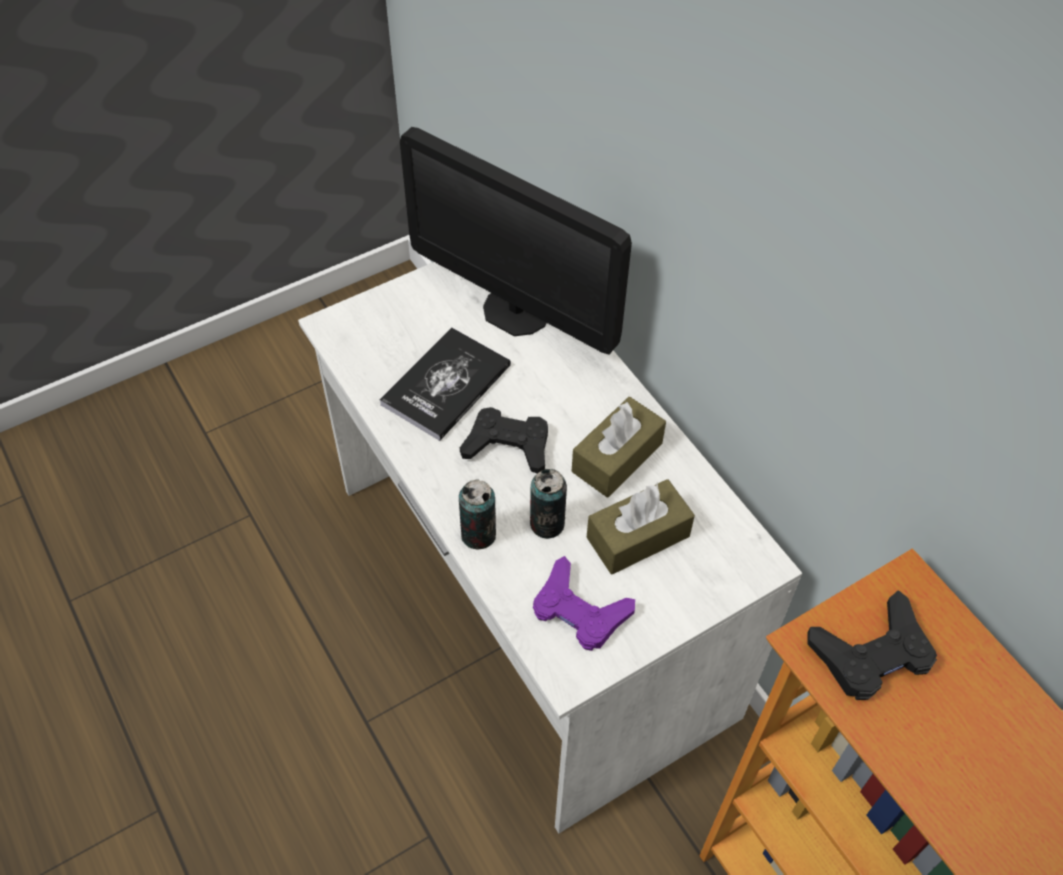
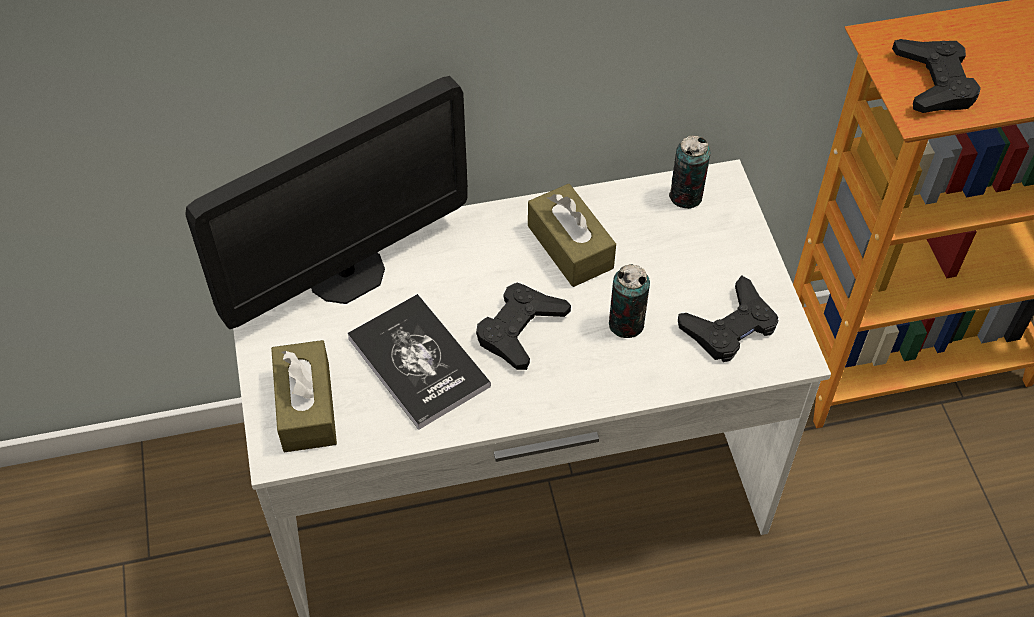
camera: 70 degrees left, 0 degrees up
can [459,479,496,549] -> can moved to [669,136,711,209]
purple game controller [533,556,635,651] -> black game controller [678,275,779,362]
brown tissue box [586,479,695,574] -> brown tissue box moved to [271,340,337,452]

